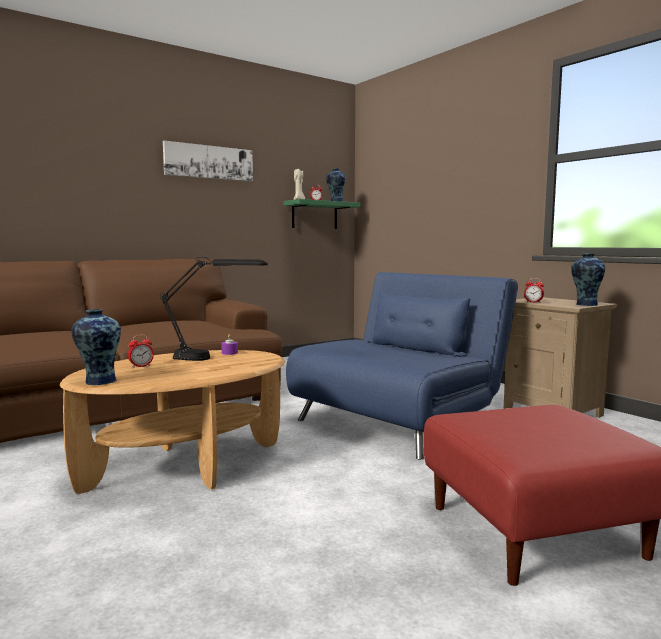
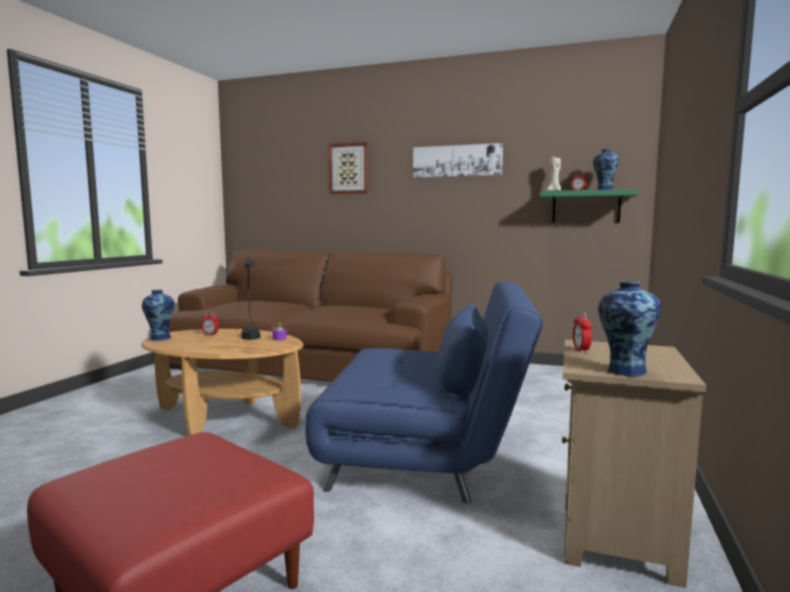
camera: 55 degrees right, 0 degrees up
none -> picture [329,142,369,194]

